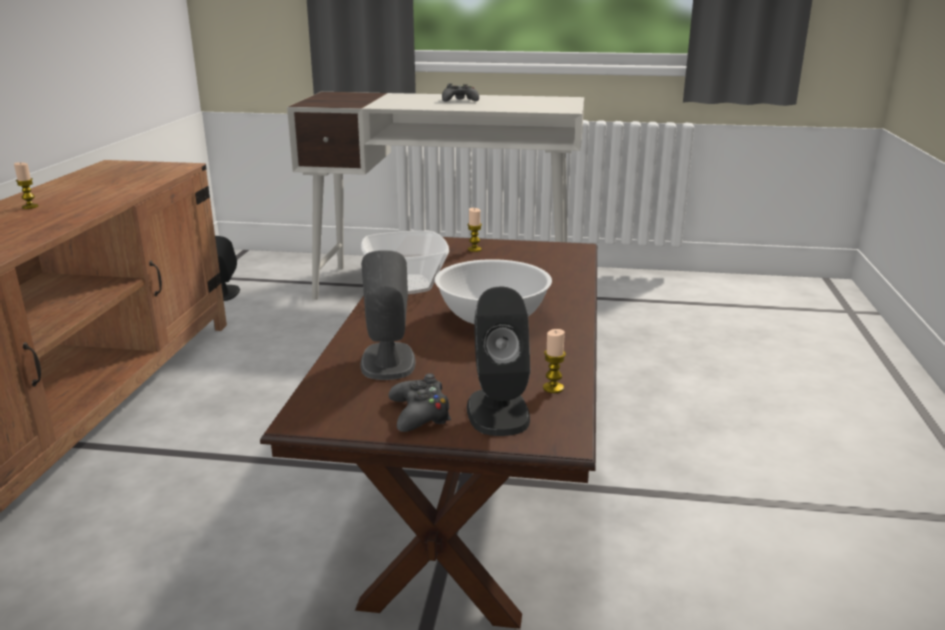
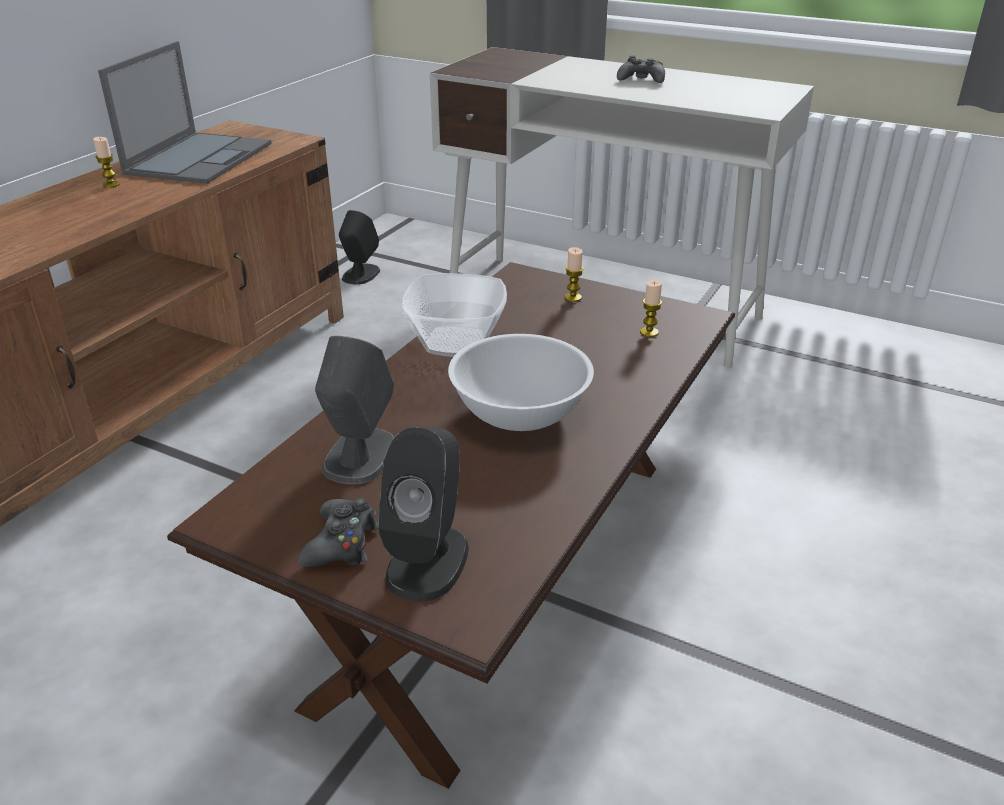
camera: 20 degrees right, 10 degrees up
candle [543,329,566,393] -> candle moved to [640,280,662,337]
none -> laptop [98,41,271,184]

